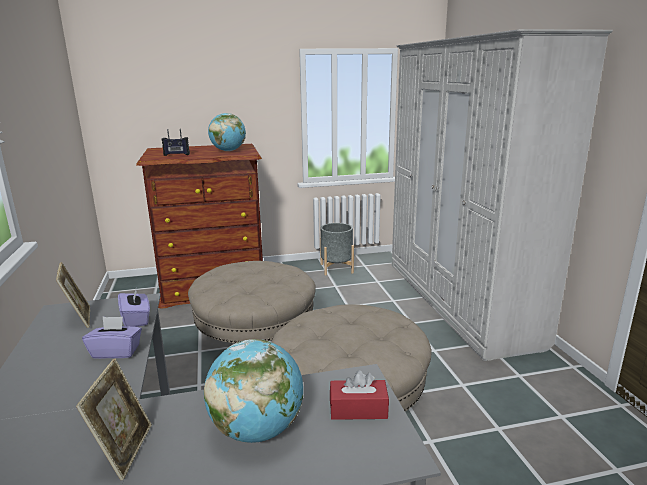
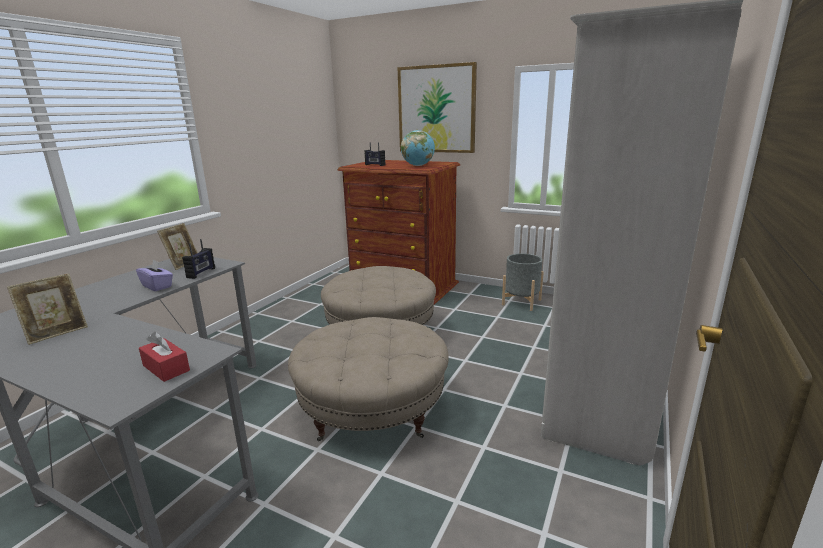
camera: 40 degrees right, 0 degrees up
purple tissue box [118,289,150,327] -> radio [182,239,215,279]
globe [204,339,303,443] -> none
none -> picture [398,62,477,153]

